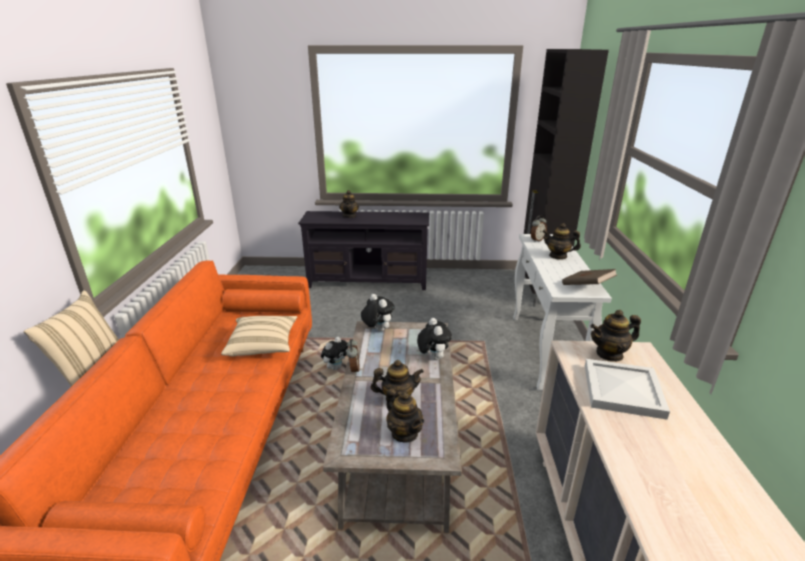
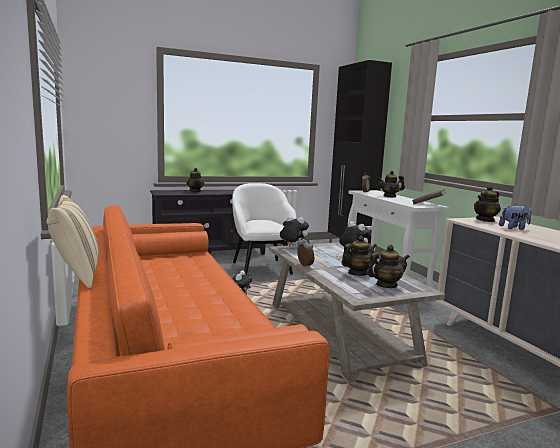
camera: 25 degrees left, 15 degrees down
beige pillow [221,316,297,356] -> none
teapot [386,388,424,443] -> teapot turned 45 degrees counterclockwise [367,245,410,288]
white tray [585,359,670,419] -> plush toy [499,204,532,230]
none -> white armchair [232,183,296,275]

